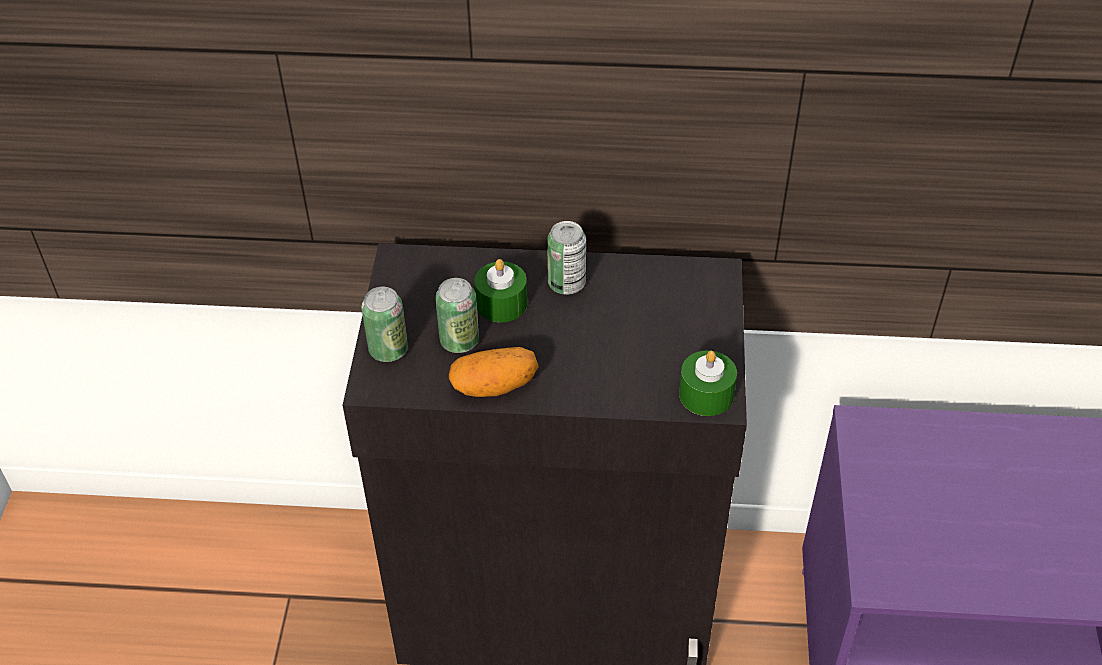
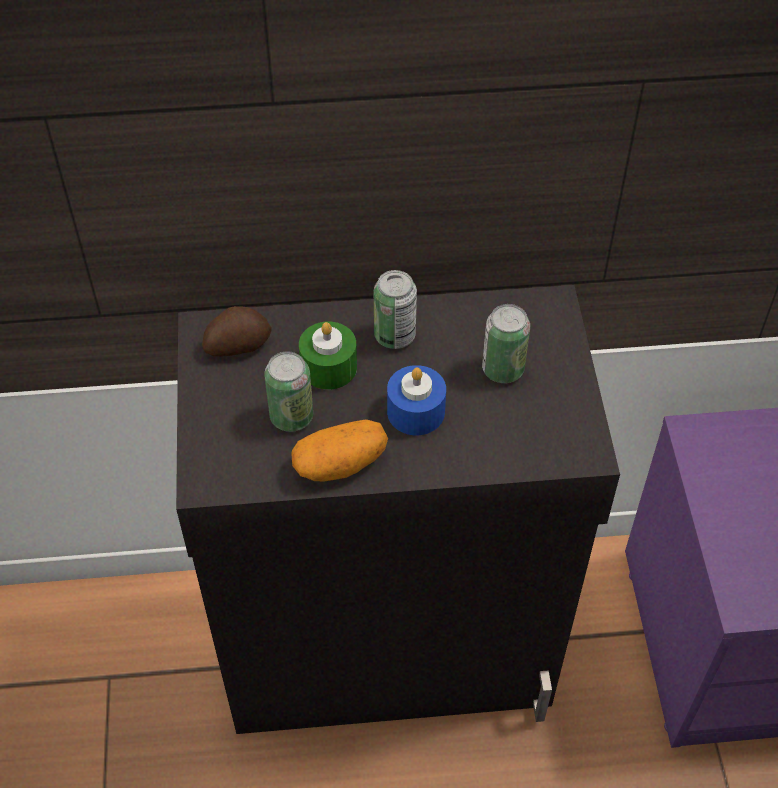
camera: 10 degrees left, 5 degrees up
can [362,287,408,362] -> can moved to [482,304,530,383]
green candle [679,351,737,416] -> none
none -> potato [202,306,272,356]
none -> blue candle [387,365,446,435]

